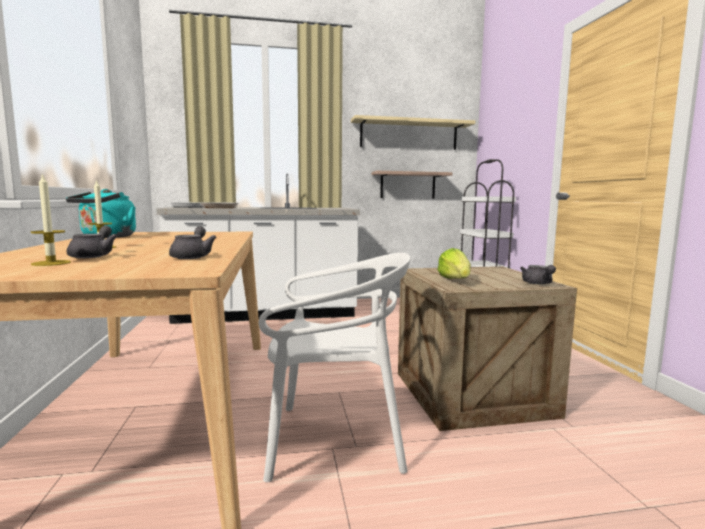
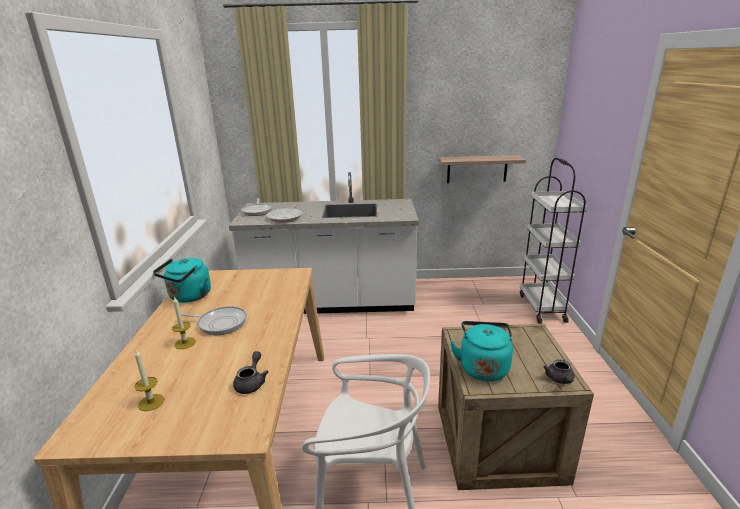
camera: 10 degrees right, 15 degrees up
grey teapot [67,225,117,258] -> none
beige shelf [351,115,475,150] -> none
lettuce [438,248,471,279] -> turquoise kettle [450,321,513,381]
none -> frying pan [181,306,247,335]

